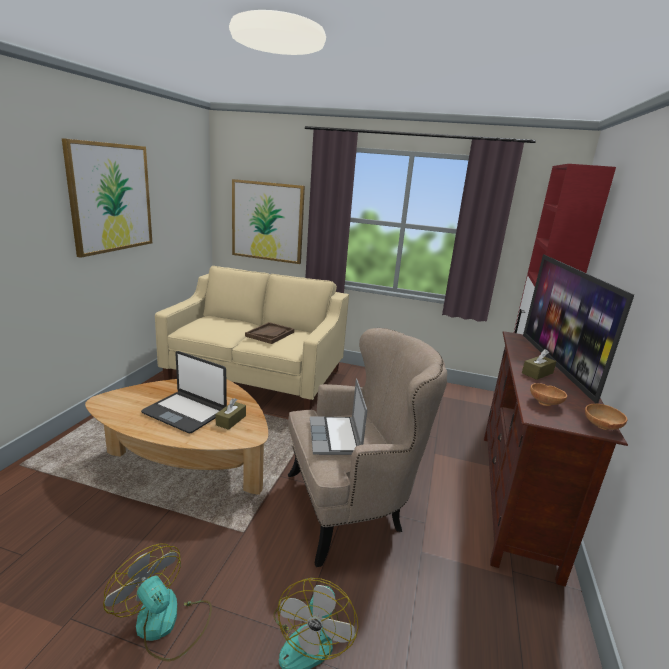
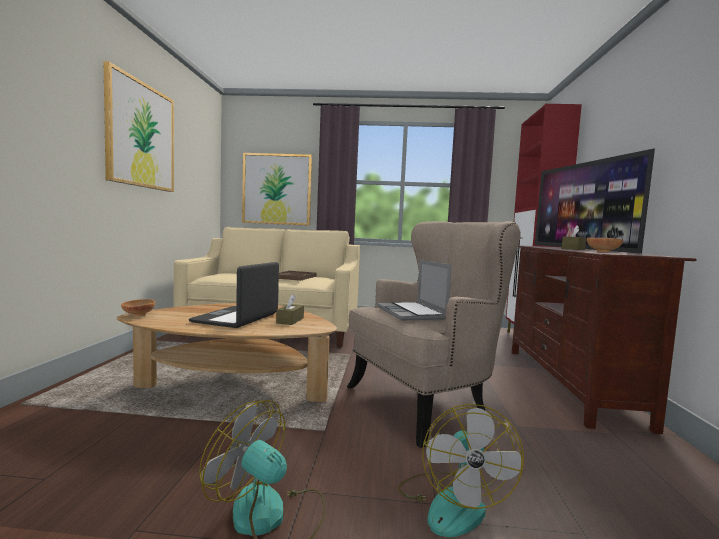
camera: 10 degrees left, 15 degrees down
laptop [141,351,227,433] -> laptop turned 90 degrees clockwise [189,262,279,328]
brown bowl [585,404,627,430] -> brown bowl moved to [121,299,156,316]

